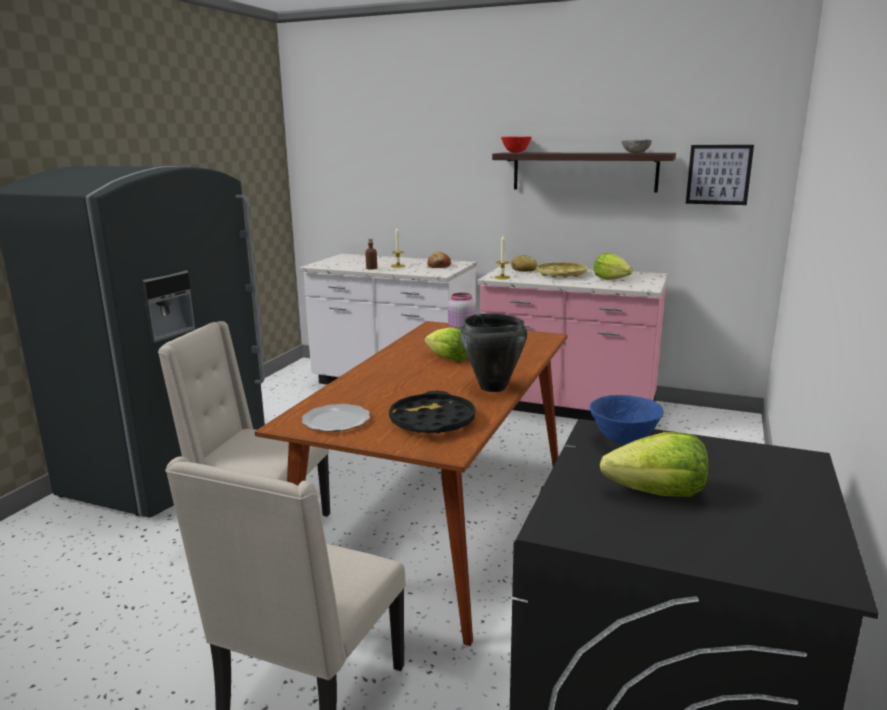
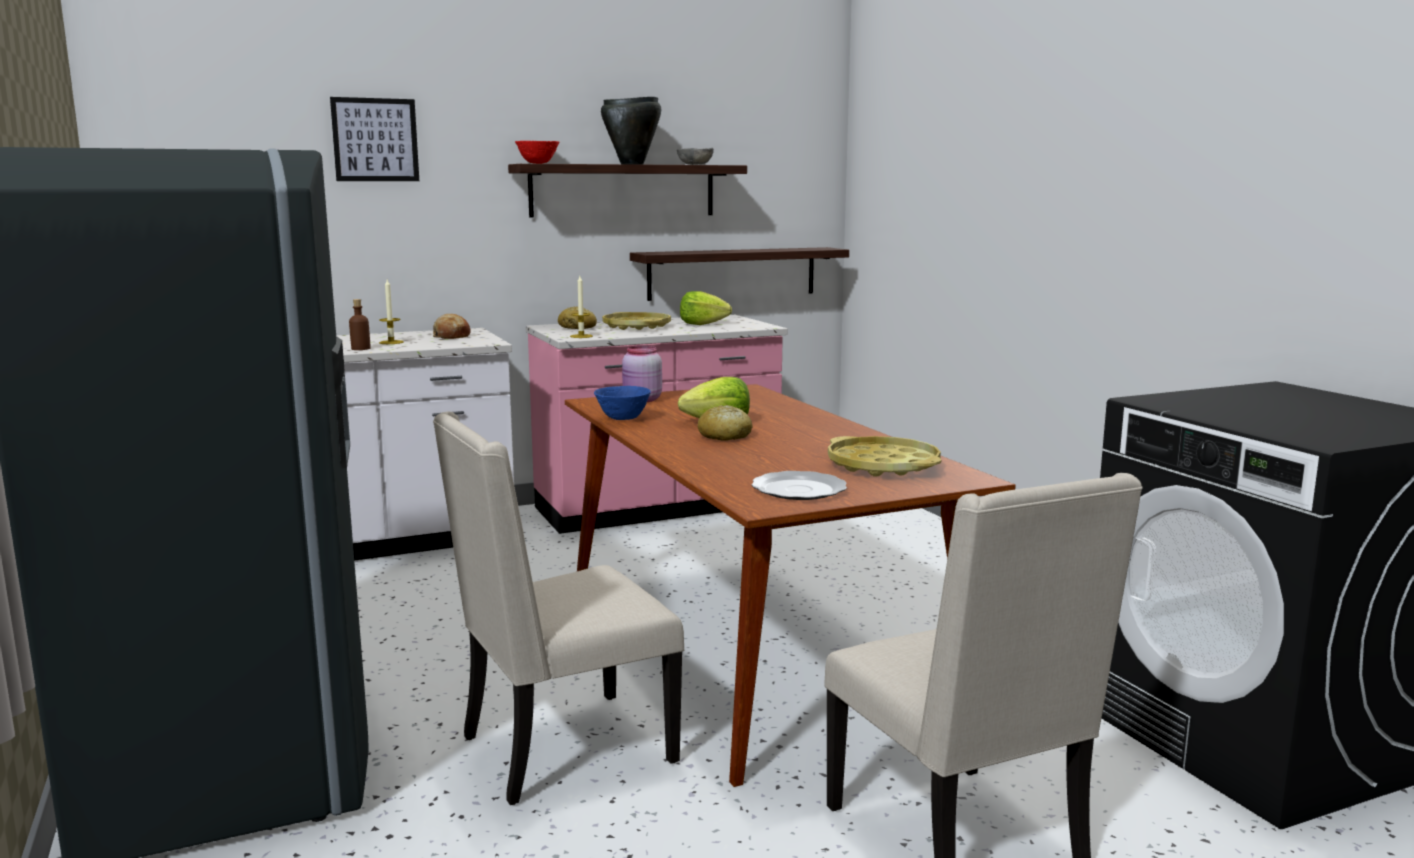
camera: 45 degrees left, 5 degrees down
black tray [389,391,475,433] -> yellow tray [828,436,942,477]
black cooking pot [461,313,527,392] -> black cooking pot moved to [601,97,661,165]
blue bowl [589,395,664,444] -> blue bowl moved to [594,386,651,420]
lettuce [600,432,709,497] -> none
picture [686,145,754,205] -> picture moved to [330,97,419,181]
none -> shelf [630,247,849,301]
none -> bread [698,405,753,441]

